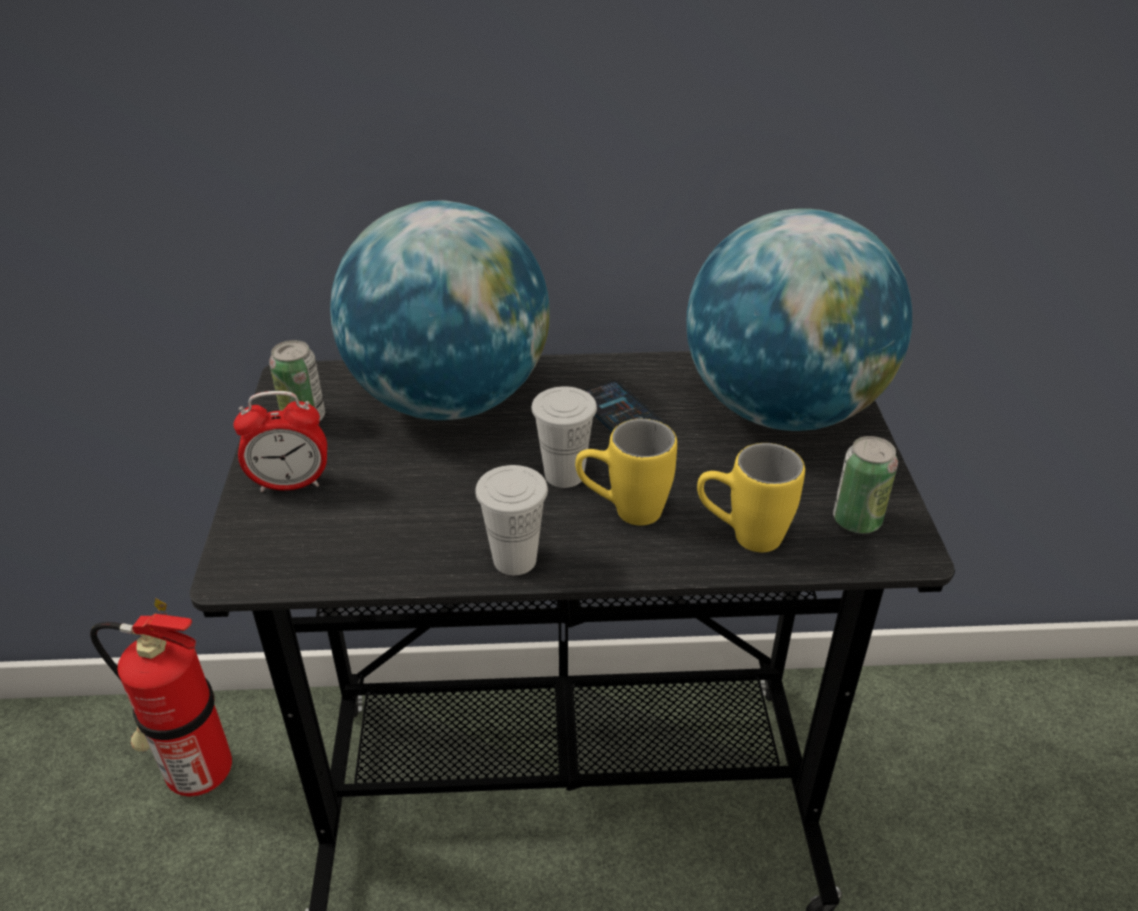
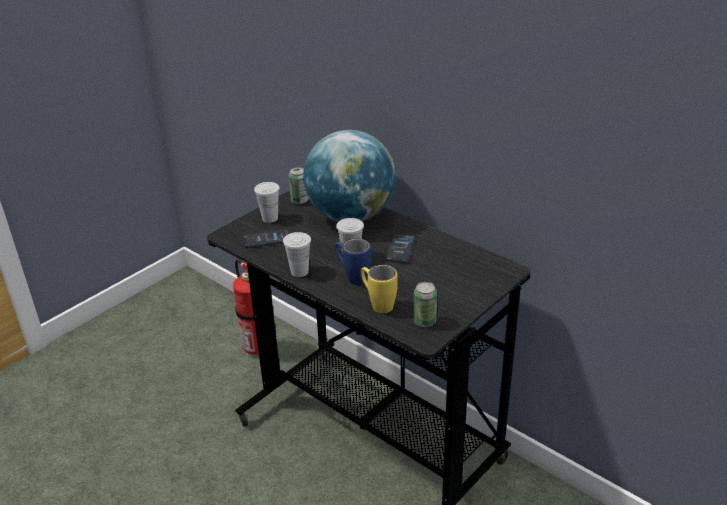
camera: 45 degrees right, 5 degrees down
alarm clock [233,391,327,492] -> white cup [254,182,280,223]
yellow mug [575,419,677,525] -> blue mug [335,239,371,285]
globe [686,208,912,431] -> none
none -> phone [243,229,290,248]

